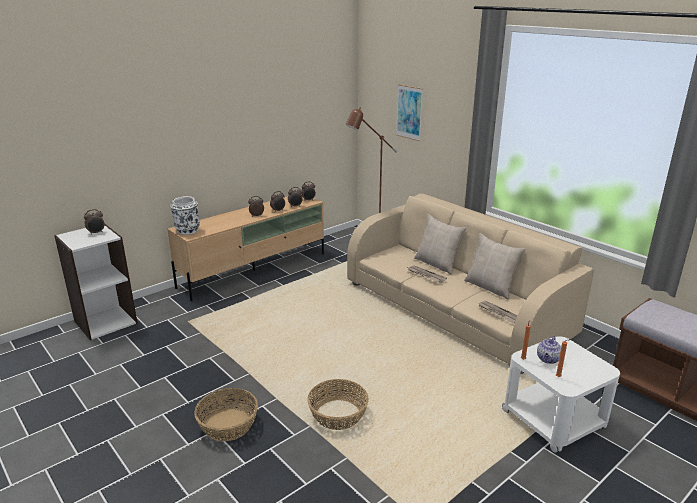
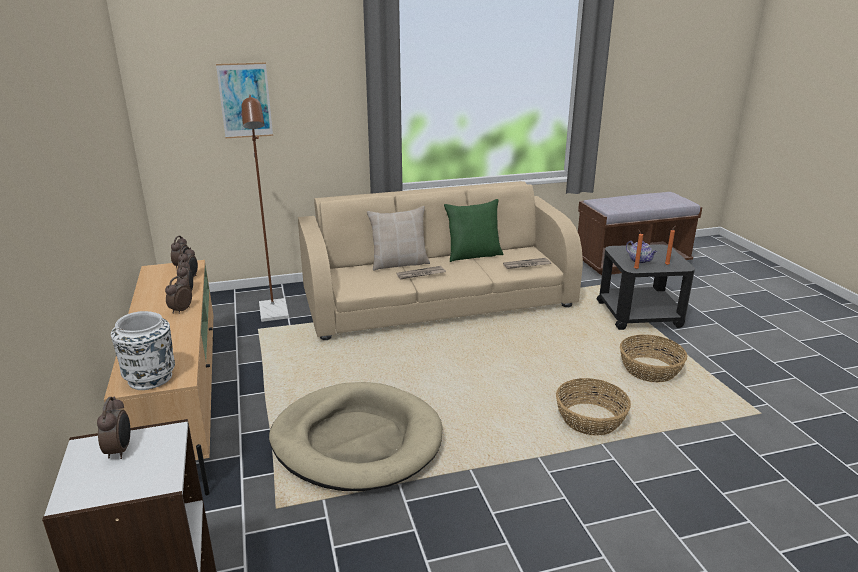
camera: 65 degrees left, 0 degrees up
basket [194,388,258,441] -> basket moved to [620,335,688,382]
beige pillow [464,233,525,299] -> green pillow [444,199,503,262]
white side table [502,336,620,453] -> black side table [597,244,695,330]
none -> beige dog bed [269,382,442,491]

